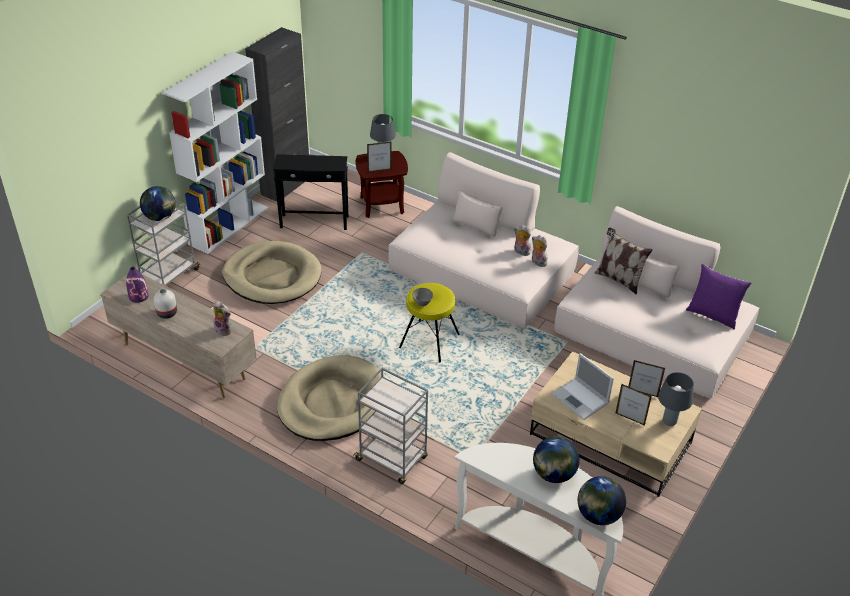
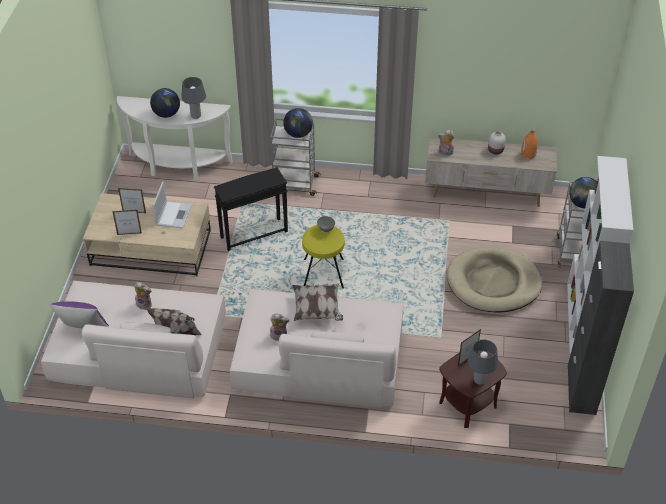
camera: 155 degrees right, 5 degrees up
purple vase [126,267,148,303] -> orange vase [521,131,538,159]
black side table [273,154,348,230] -> black side table moved to [214,167,288,252]
beige dog bed [277,355,385,441] -> none
plush toy [532,235,547,267] -> plush toy moved to [134,282,152,310]
laptop [551,353,614,420] -> laptop turned 75 degrees clockwise [153,182,192,229]
globe [578,476,626,525] -> globe moved to [283,108,313,138]
grey table lamp [658,372,694,426] -> grey table lamp moved to [181,77,206,119]
none -> pillow [292,284,343,321]

